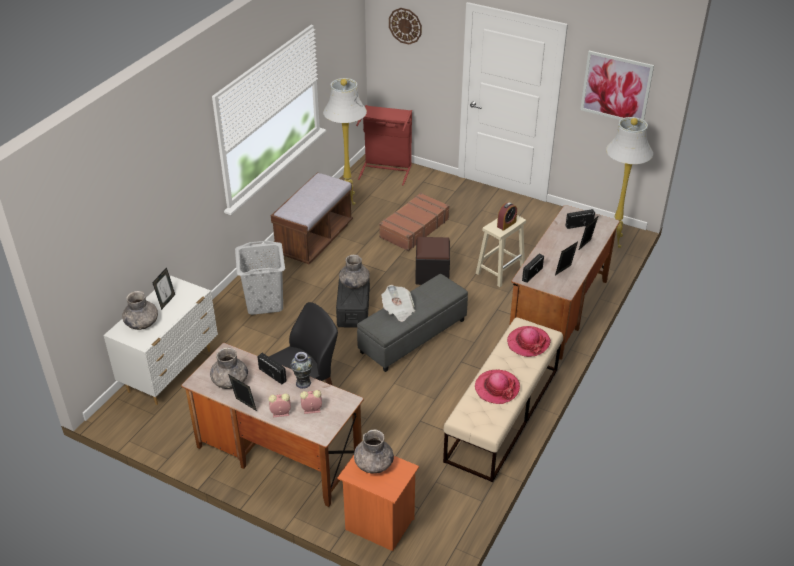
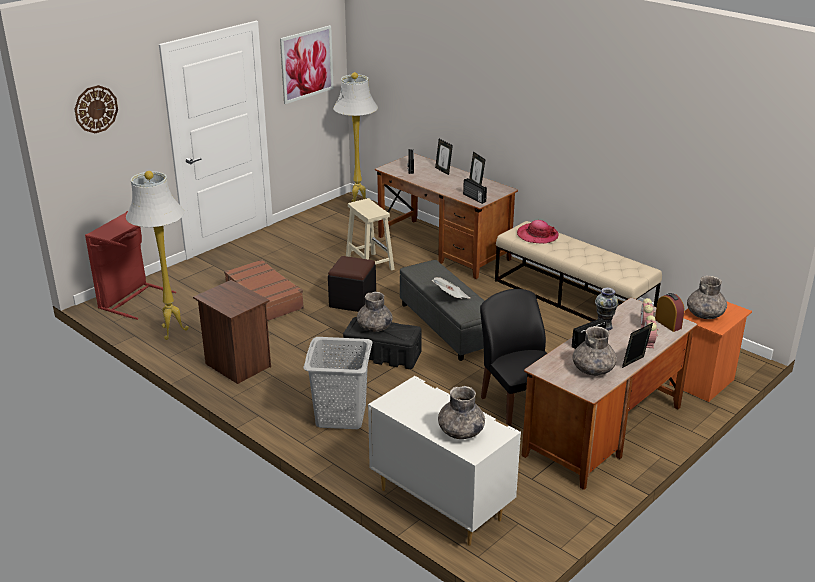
camera: 75 degrees left, 10 degrees down
picture frame [152,267,175,310] -> none
brown bench [271,172,353,265] -> brown nightstand [193,280,271,384]
hat [475,370,520,404] -> none
alarm clock [497,202,517,231] -> alarm clock moved to [655,293,685,332]

